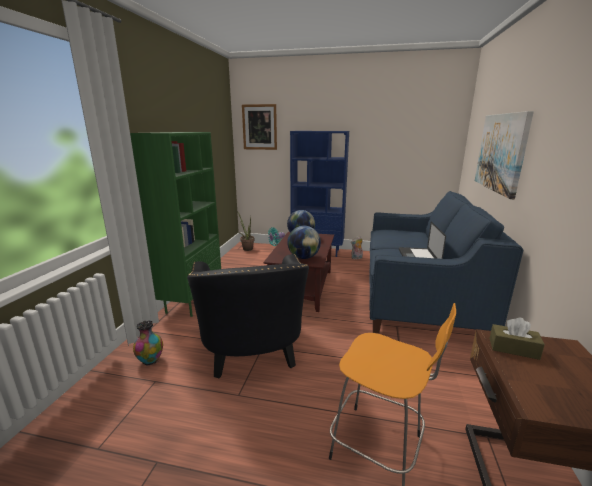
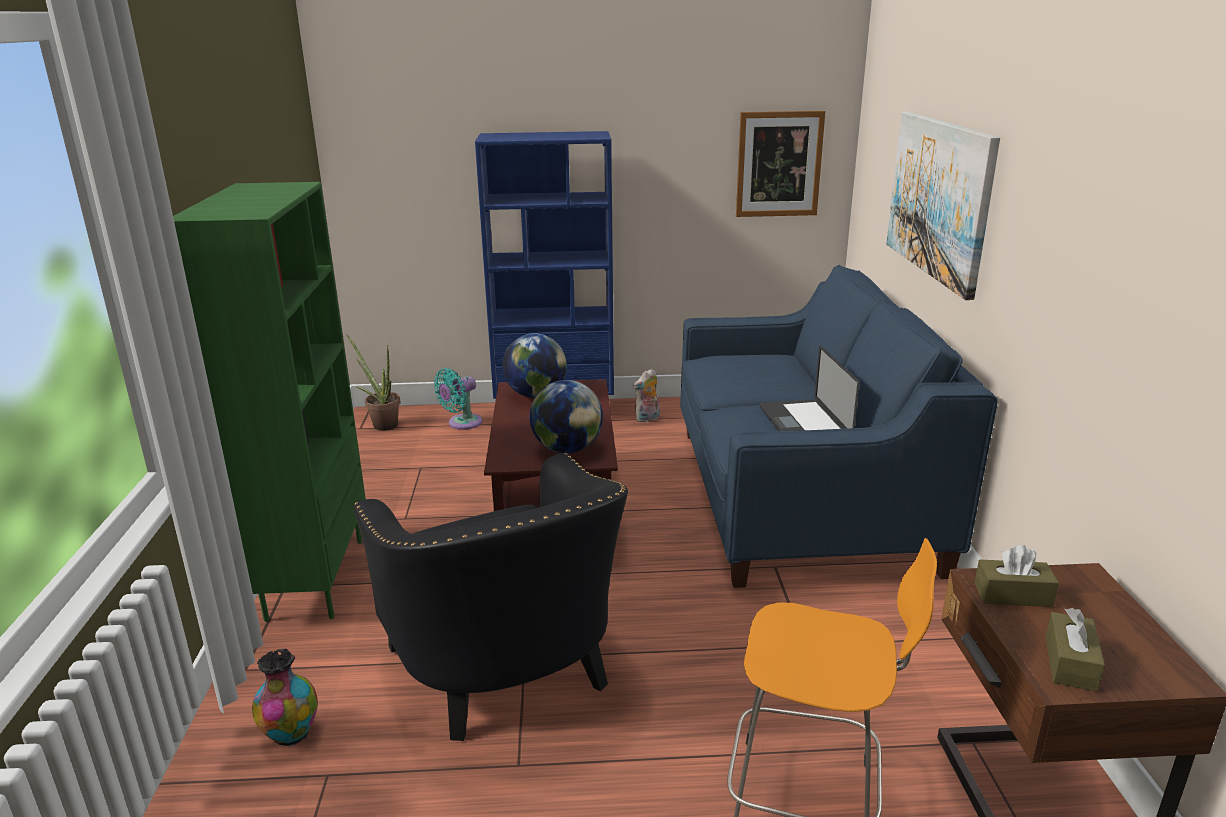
camera: 15 degrees left, 5 degrees up
picture [242,104,277,150] -> picture moved to [736,111,825,217]
none -> brown tissue box [1046,608,1105,692]

